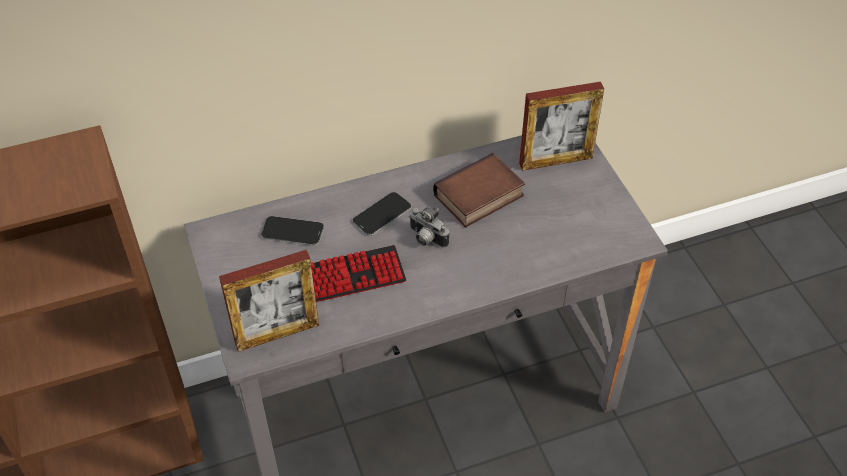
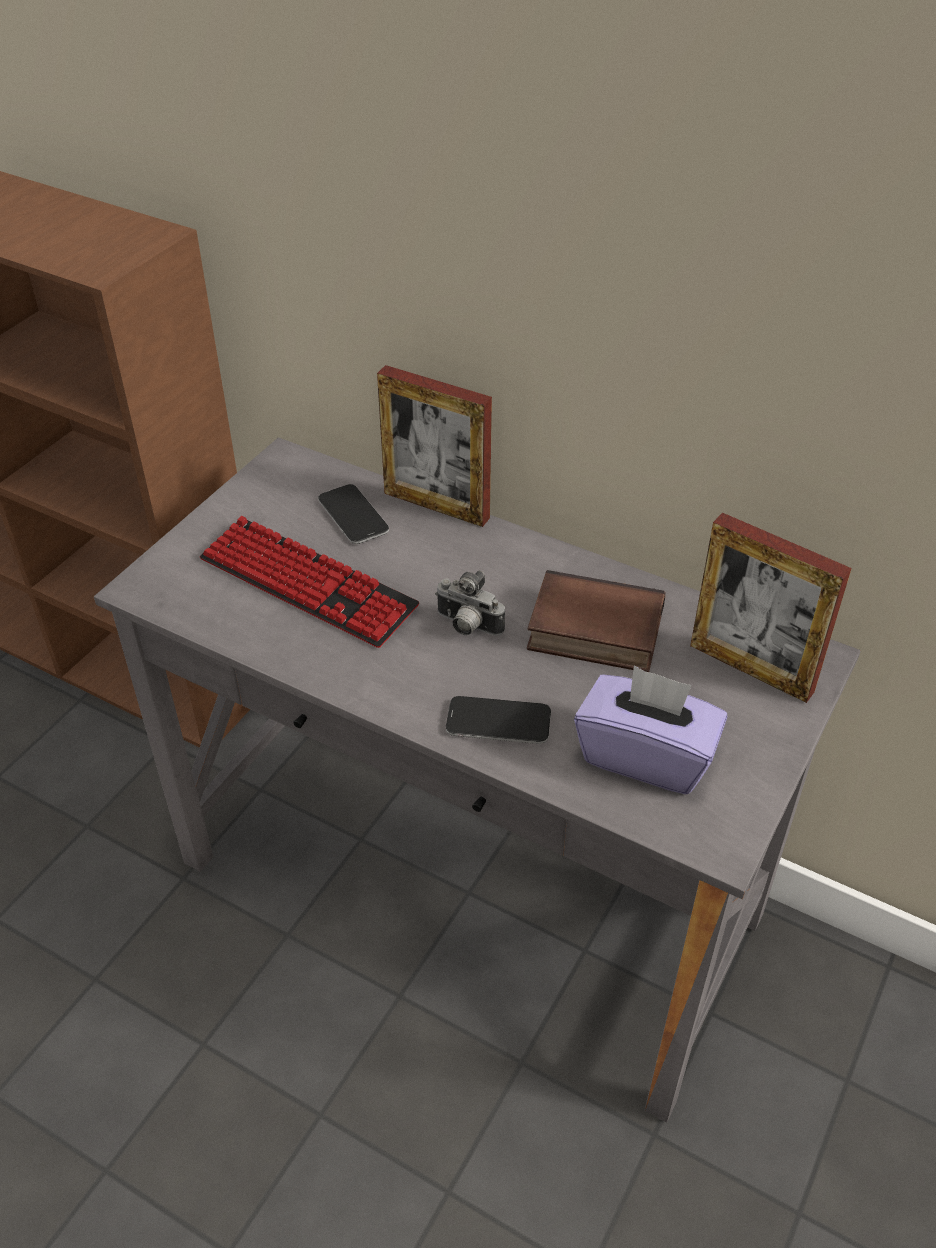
camera: 50 degrees right, 5 degrees down
picture frame [219,250,319,352] -> picture frame moved to [377,365,492,527]
phone [353,192,411,236] -> phone moved to [446,696,551,744]
camera [409,207,449,248] -> camera turned 60 degrees counterclockwise [435,570,505,636]
none -> purple tissue box [574,665,727,794]

